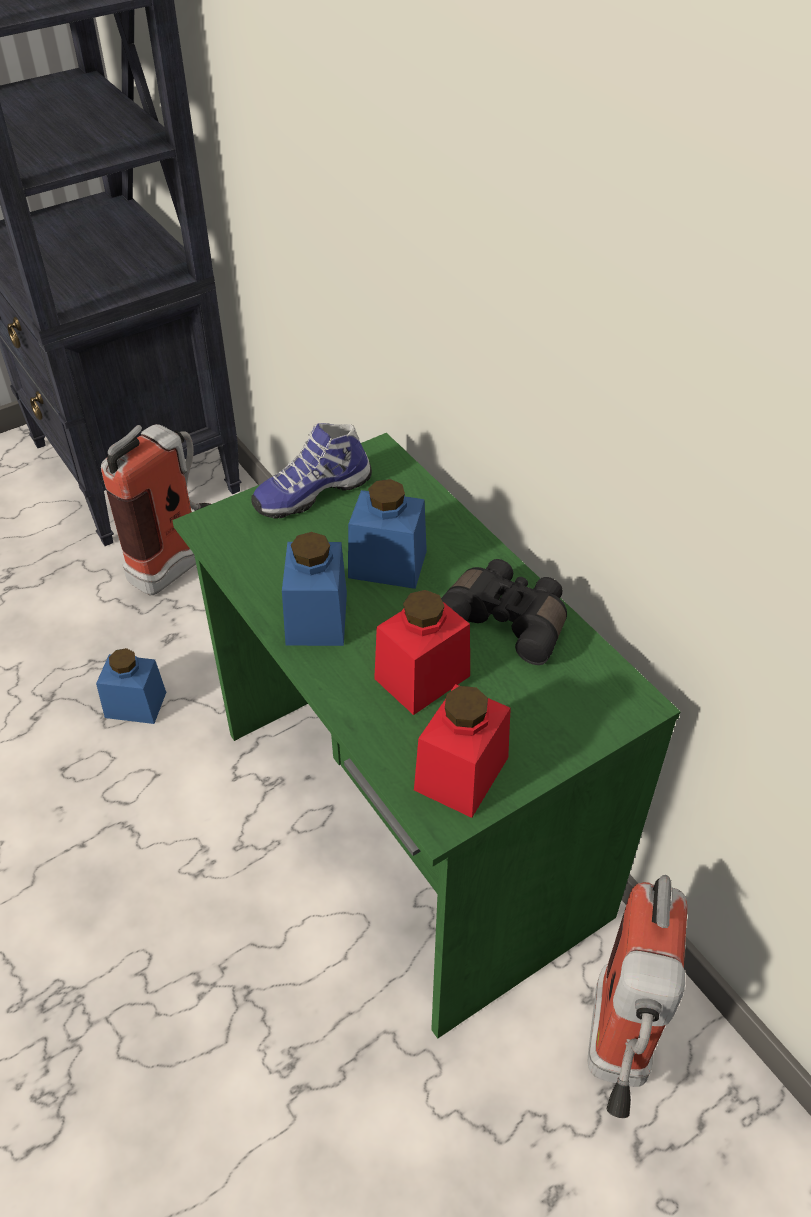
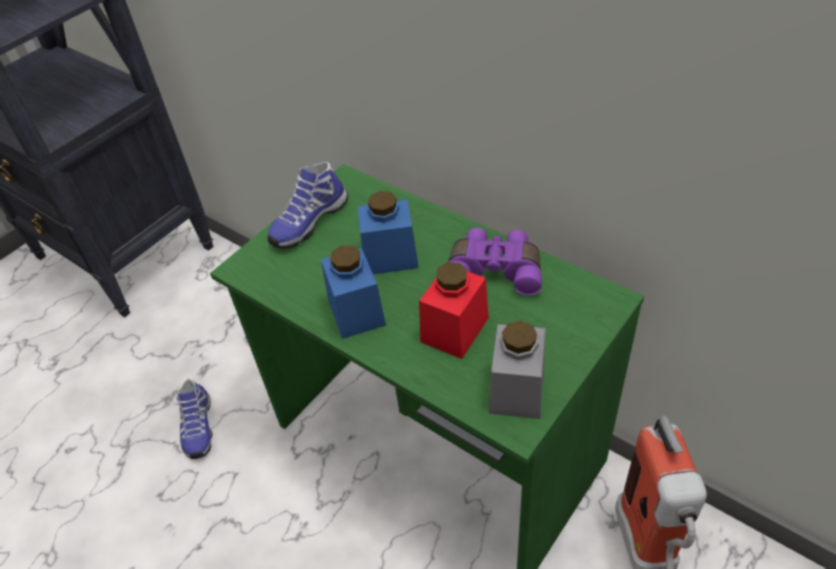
camera: 15 degrees left, 0 degrees up
blue jar [96,648,166,724] -> shoe [177,379,213,459]
fire extinguisher [101,424,211,595] -> none
red jar [414,684,511,818] -> grey jar [489,321,545,419]
black binoculars [441,559,567,665] -> purple binoculars [448,228,542,295]

